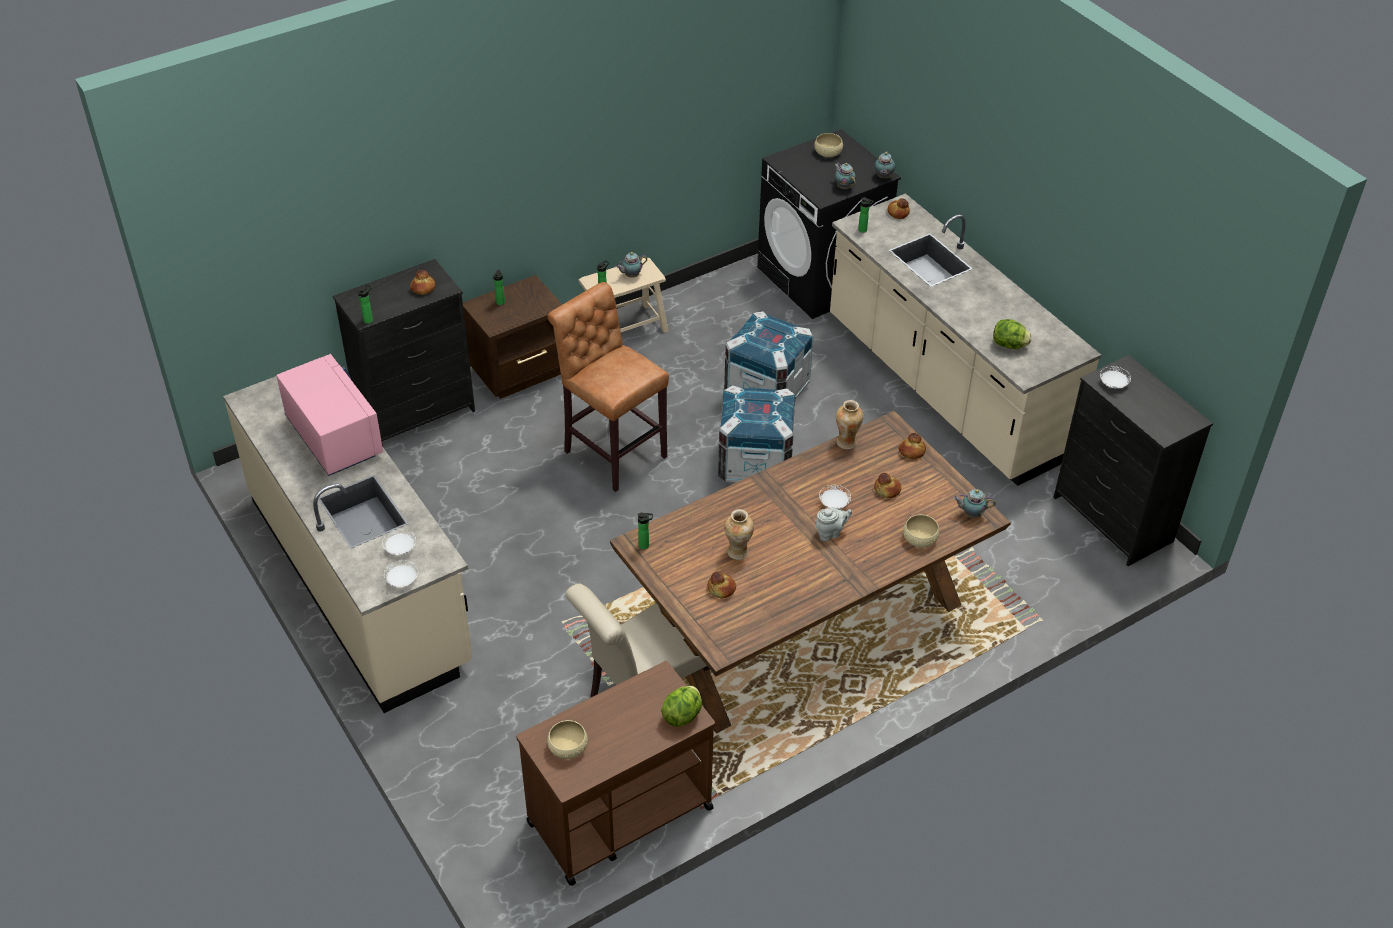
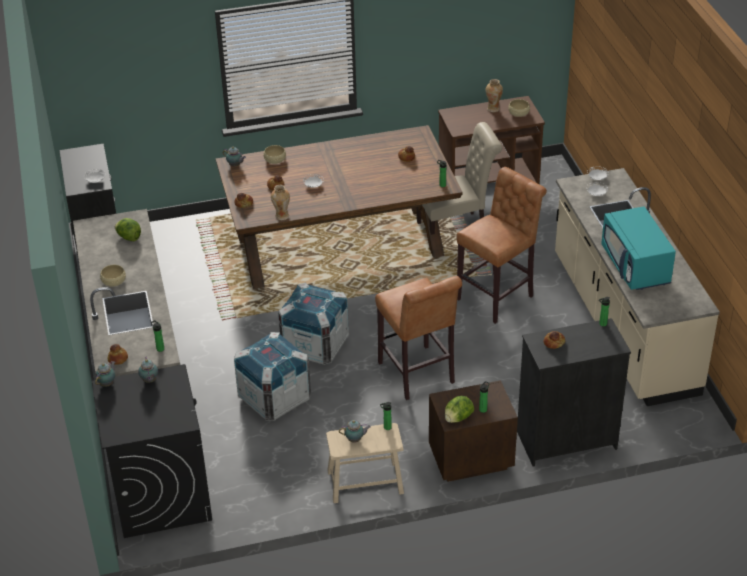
camera: 160 degrees left, 5 degrees down
pink microwave [276,354,383,476] -> turquoise microwave [601,206,676,290]
lettuce [661,686,702,727] -> lettuce moved to [445,396,474,423]
vase [725,509,754,560] -> vase moved to [486,79,503,112]
beige bowl [814,133,843,157] -> beige bowl moved to [100,265,126,286]
grey teapot [816,508,852,541] -> none
none -> brown stool [457,167,547,324]

